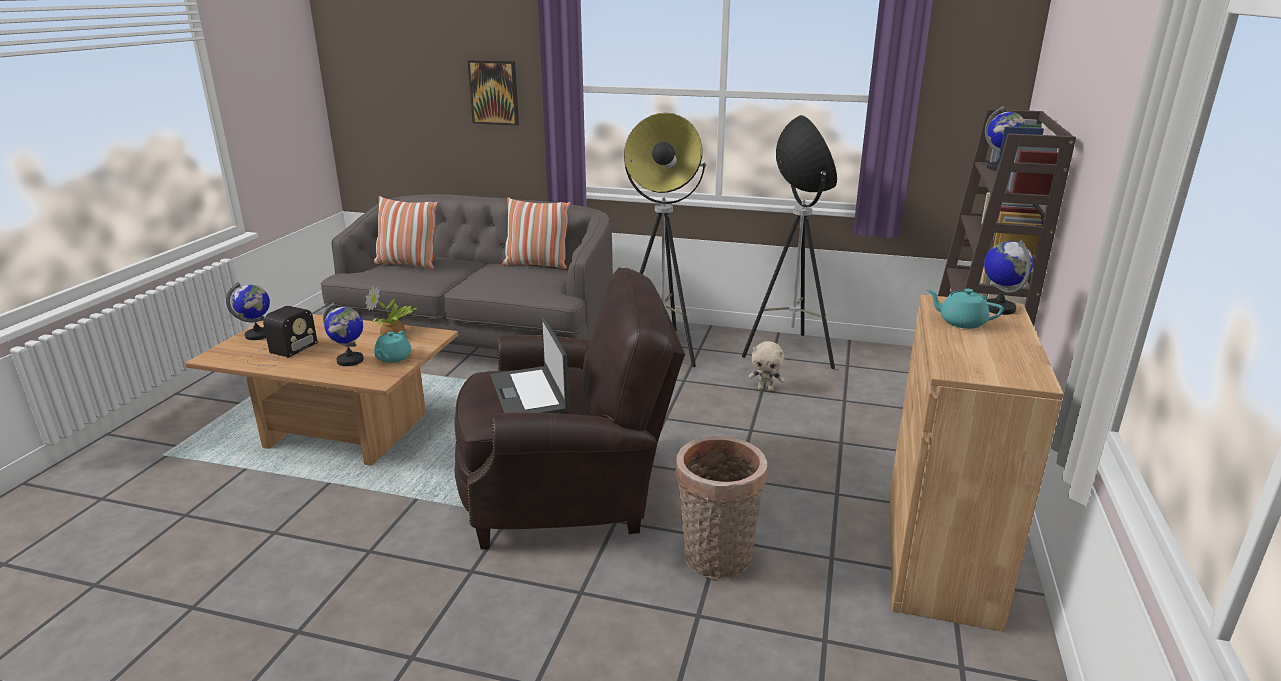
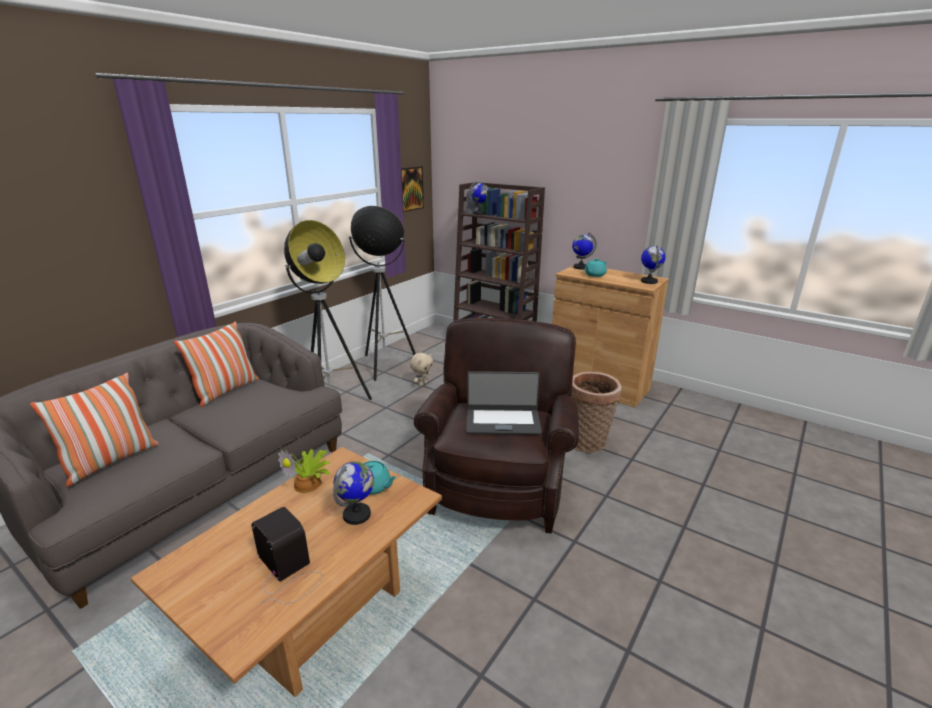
camera: 70 degrees left, 0 degrees up
globe [226,282,270,340] -> globe moved to [641,245,665,284]
picture [467,60,519,126] -> picture moved to [401,166,424,212]

